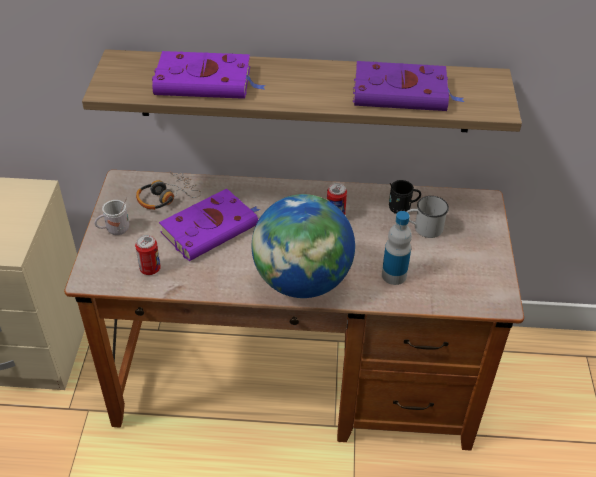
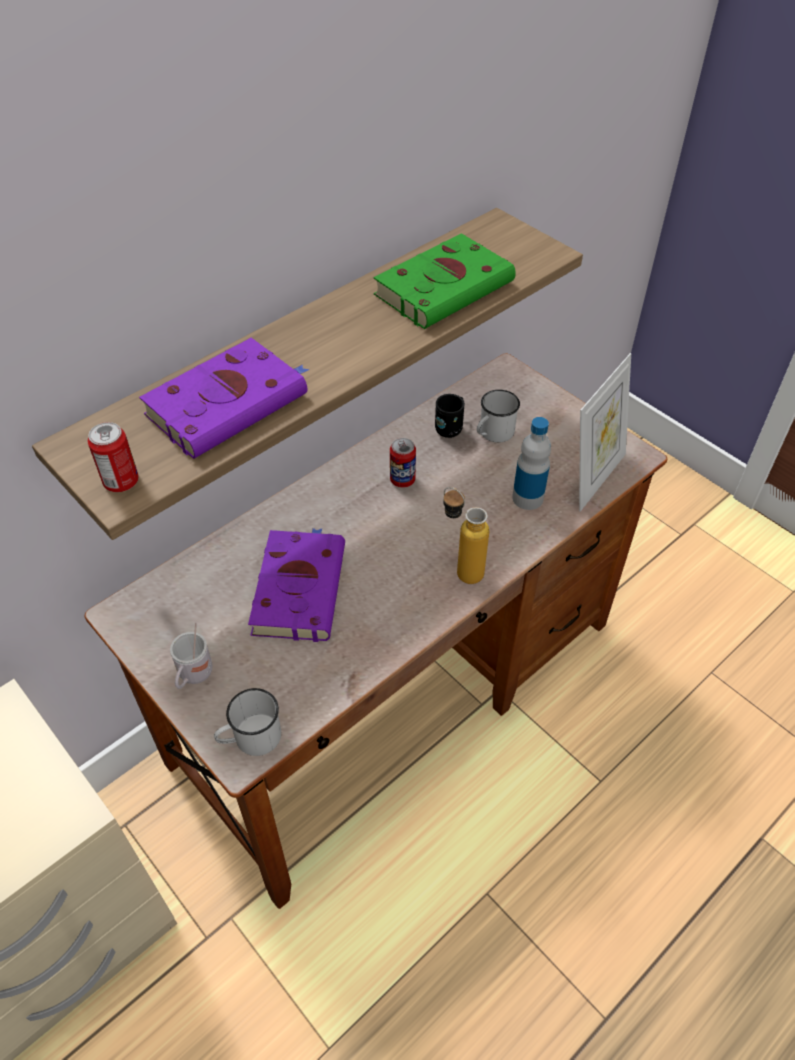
camera: 45 degrees left, 5 degrees up
can [135,235,161,275] -> can moved to [88,422,139,492]
headphones [136,171,201,210] -> none
globe [252,194,355,298] -> bottle [443,487,489,584]
purple book [353,61,464,111] -> green book [373,233,516,329]
none -> white mug [214,688,281,756]
none -> picture frame [579,353,631,512]

